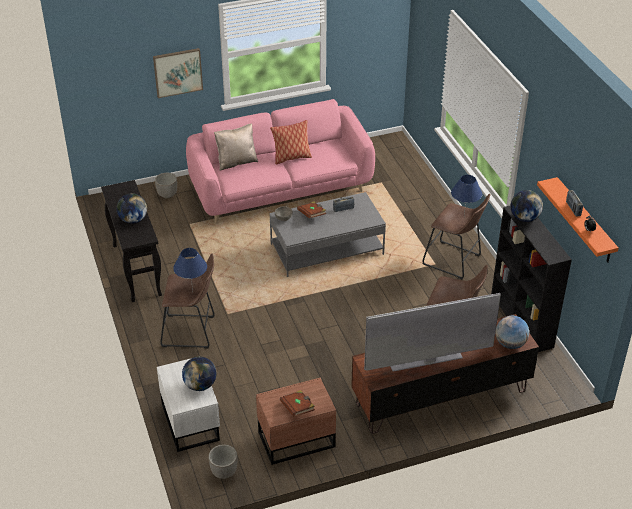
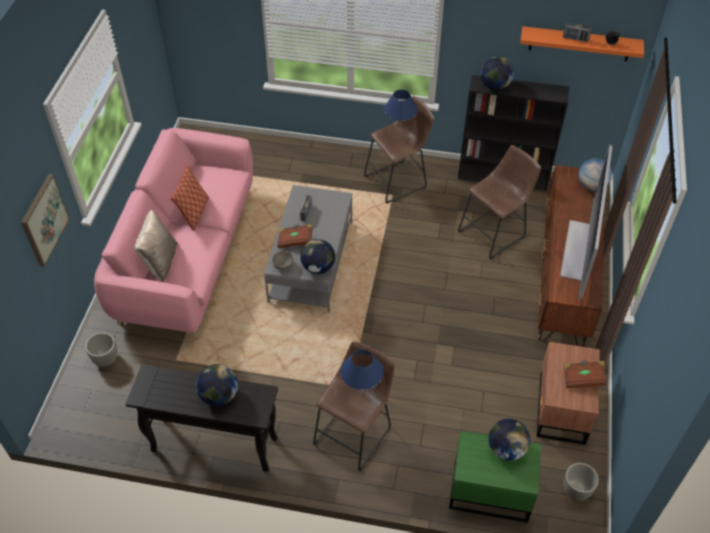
camera: 60 degrees left, 10 degrees up
white nightstand [157,356,220,452] -> green nightstand [449,431,541,523]
none -> globe [300,239,335,274]

